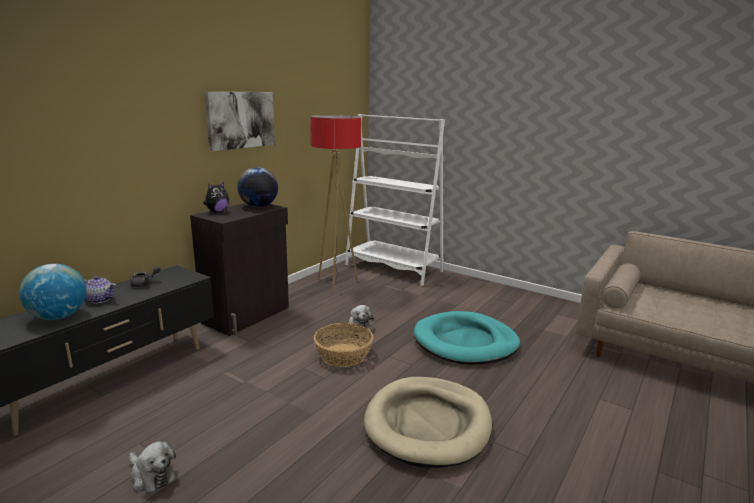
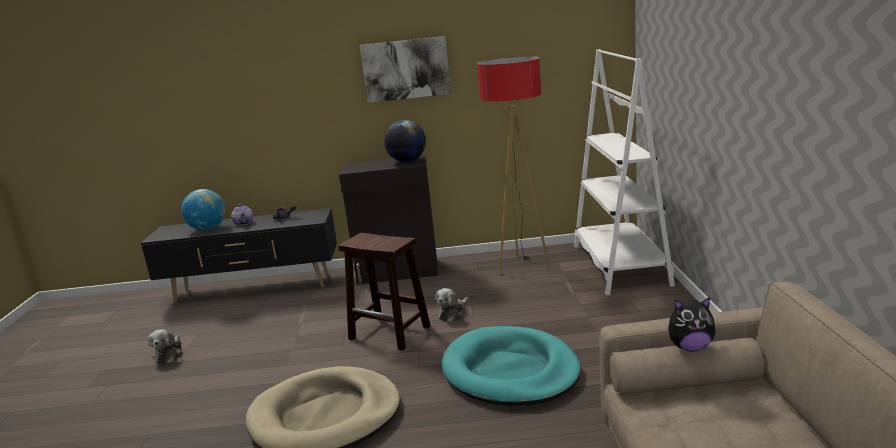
camera: 55 degrees right, 0 degrees up
plush toy [203,182,229,213] -> plush toy moved to [668,297,716,351]
basket [314,323,374,367] -> brown stool [338,233,431,351]

